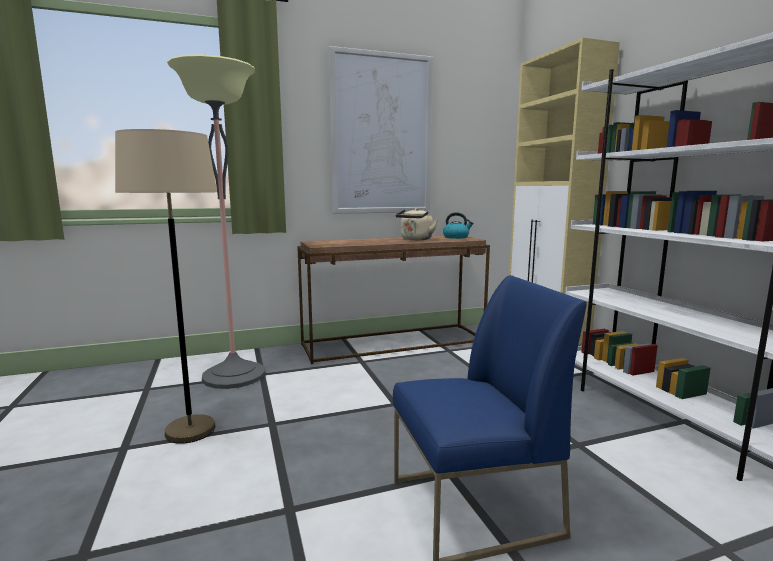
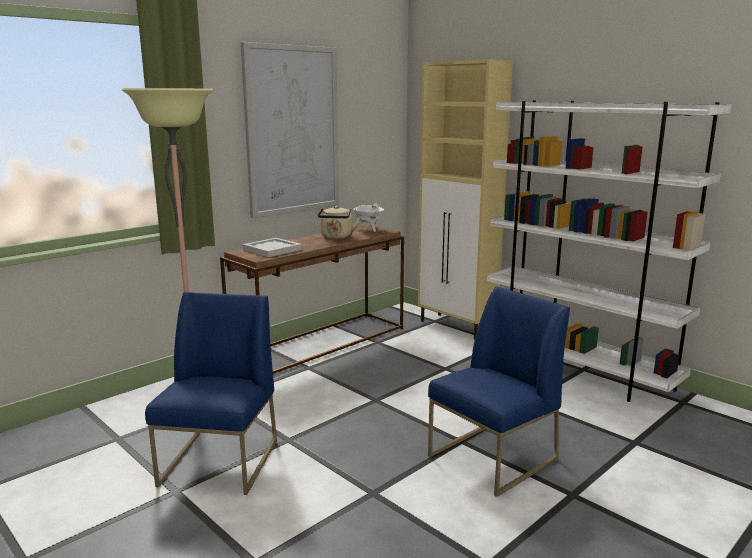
camera: 25 degrees left, 5 degrees up
beige floor lamp [115,129,217,444] -> blue chair [145,292,277,495]
kettle [443,212,474,239] -> white cooking pot [353,203,384,232]
none -> white tray [243,238,302,257]

